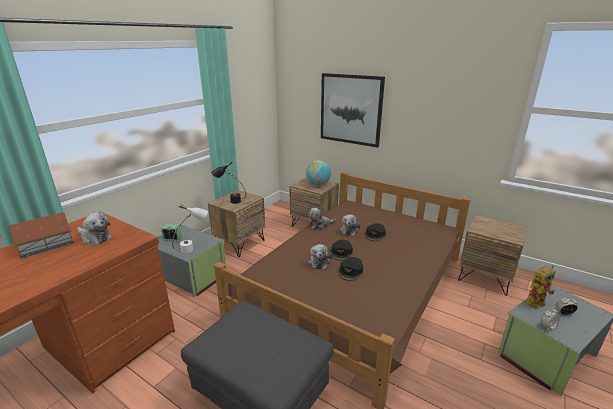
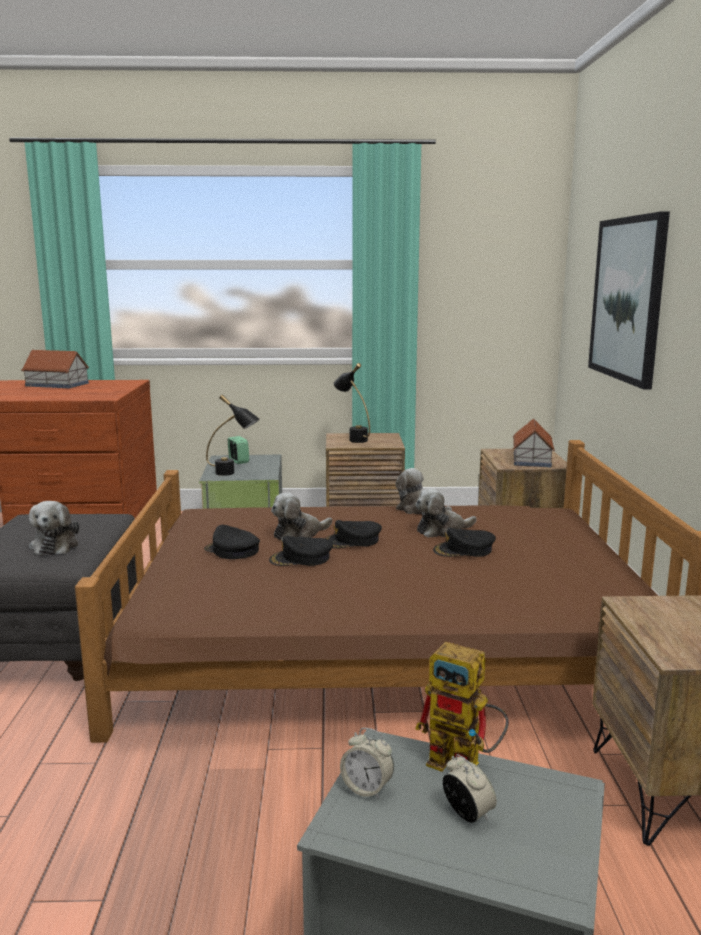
camera: 55 degrees right, 10 degrees down
plush toy [77,212,112,245] -> plush toy moved to [29,501,80,555]
white table lamp [172,204,208,253] -> black table lamp [206,395,260,476]
globe [306,160,331,186] -> toy house [513,418,555,467]
none -> black cap [204,525,260,559]

